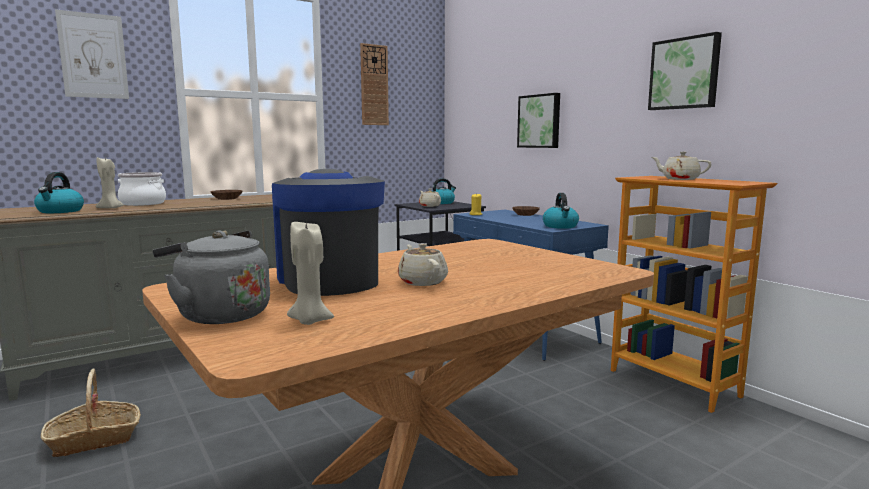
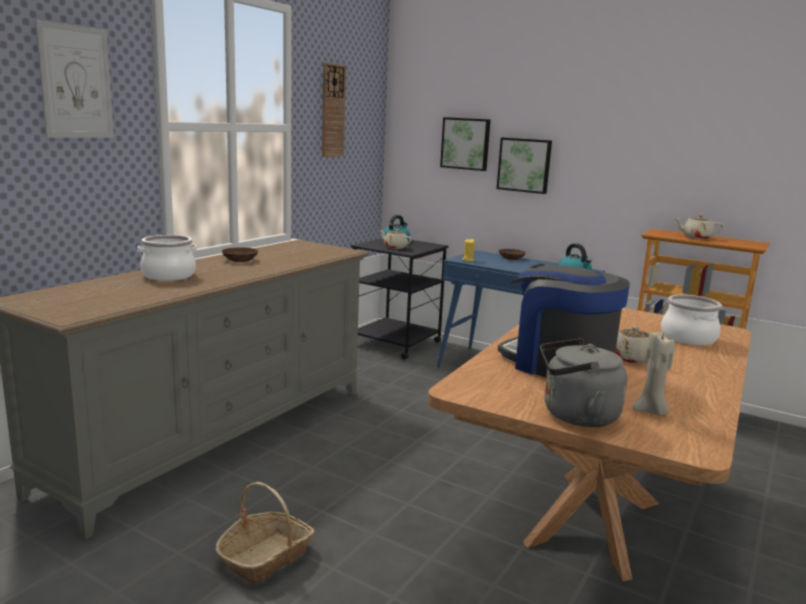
camera: 25 degrees left, 5 degrees up
kettle [34,172,84,213] -> none
beige candle [96,157,124,208] -> none
picture [648,32,722,110] -> picture moved to [440,117,490,171]
none -> cooking pot [661,295,722,345]

